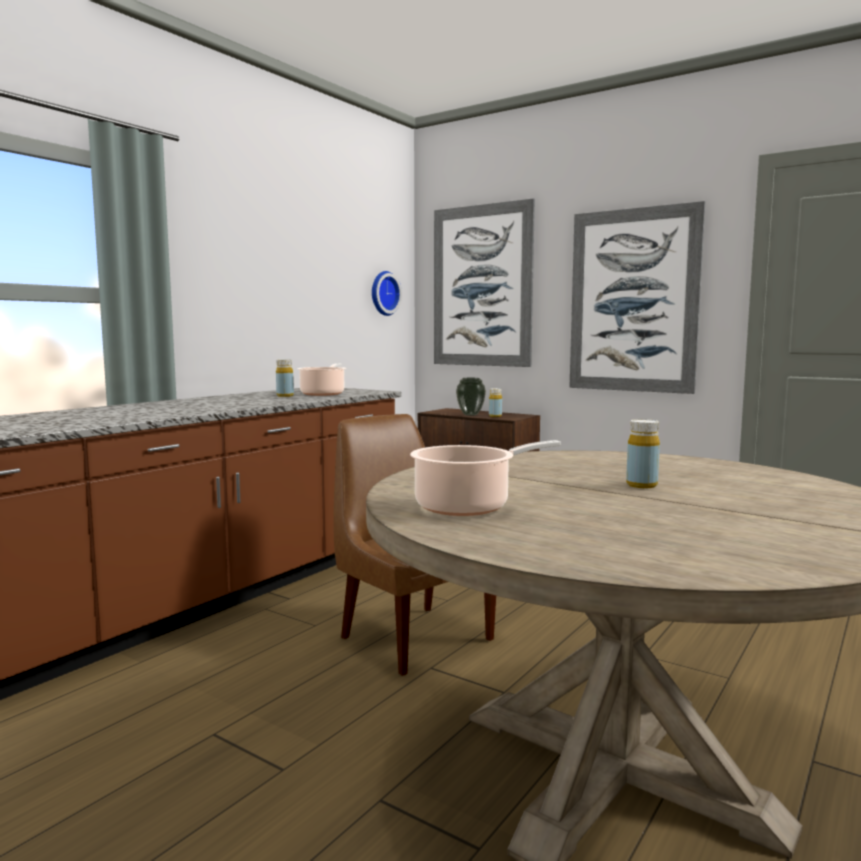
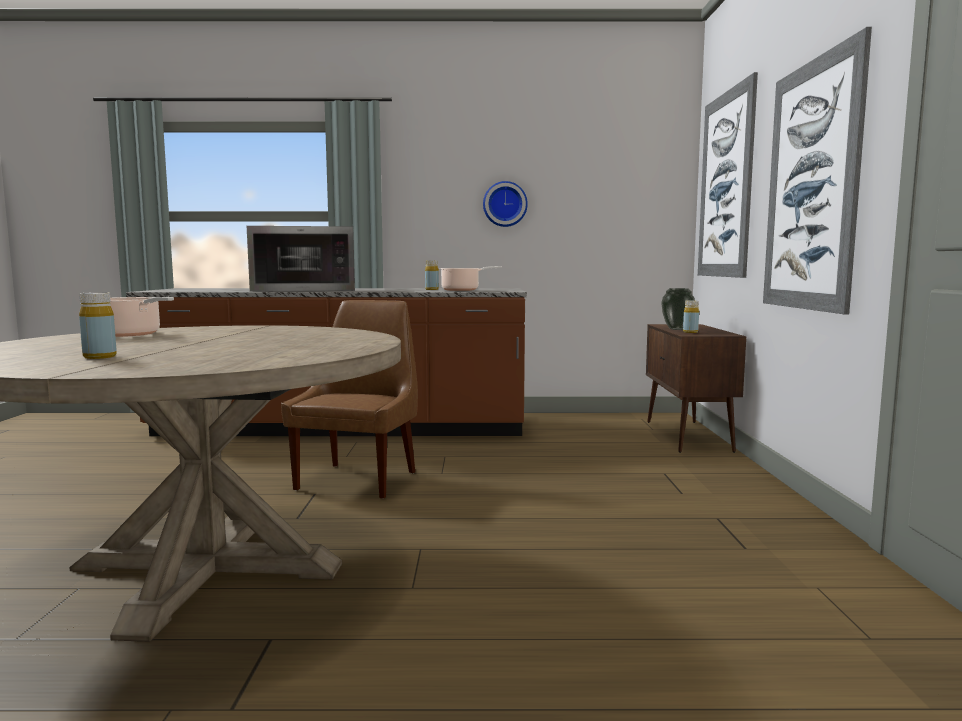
camera: 55 degrees right, 0 degrees up
wall clock [372,271,402,316] -> wall clock moved to [483,181,528,227]
yellow bottle [626,419,660,488] -> yellow bottle moved to [79,292,117,359]
none -> microwave [247,226,355,291]

